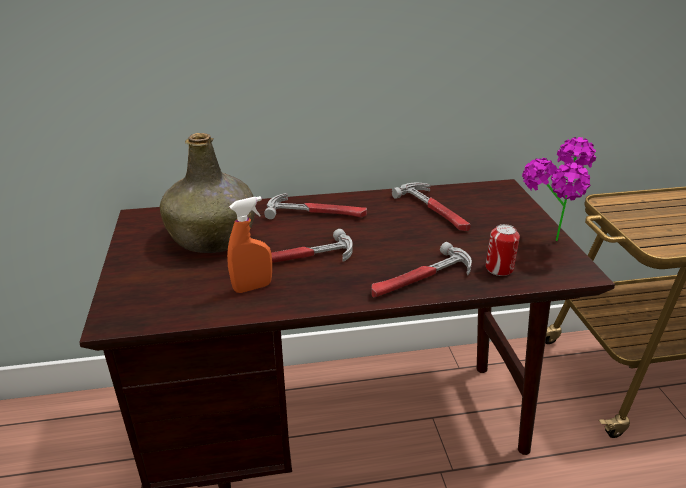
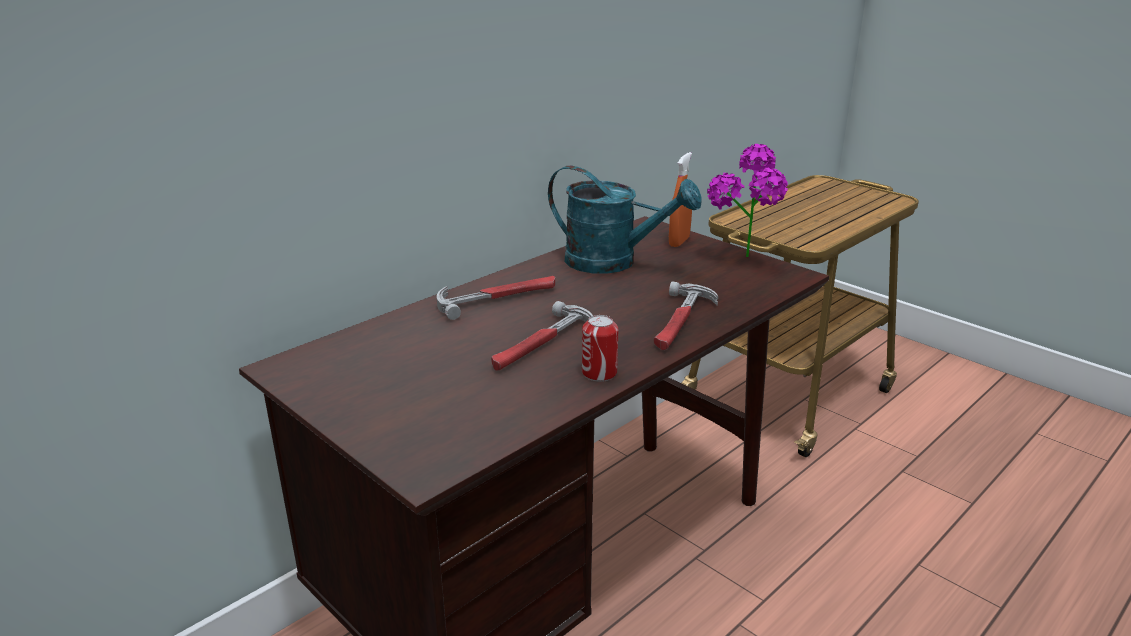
camera: 35 degrees left, 5 degrees down
green bottle [160,133,255,253] -> none
orange spray bottle [227,196,272,293] -> orange spray bottle moved to [669,152,692,247]
hammer [392,183,471,231] -> turquoise watering can [548,165,702,274]
can [486,224,520,276] -> can moved to [582,315,618,382]

